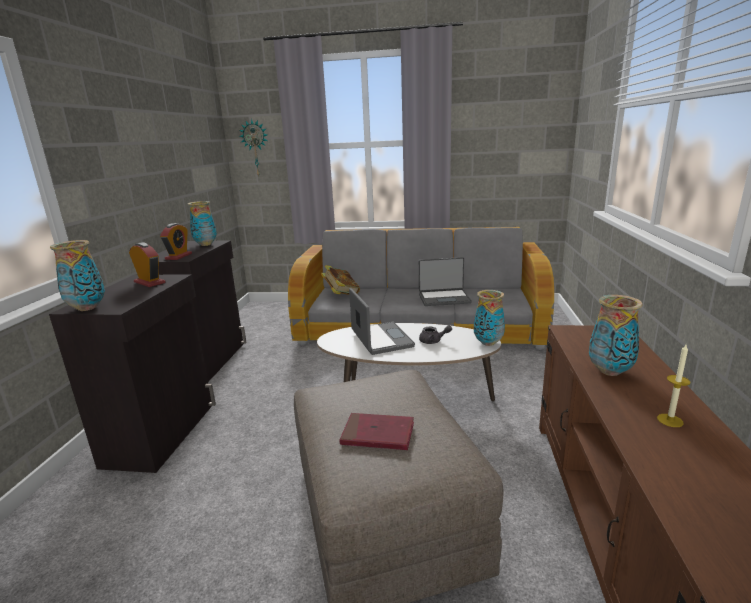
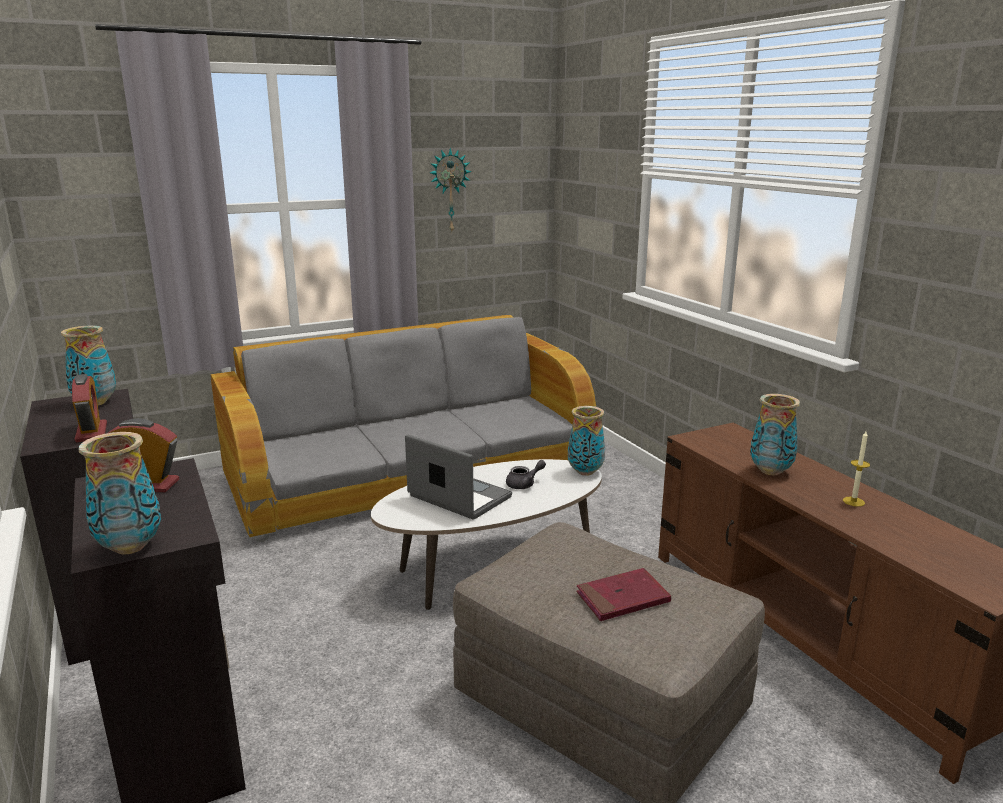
camera: 35 degrees left, 0 degrees up
wall clock [240,119,267,176] -> wall clock moved to [430,148,472,232]
book [321,265,360,295] -> none
laptop [419,257,472,306] -> none

